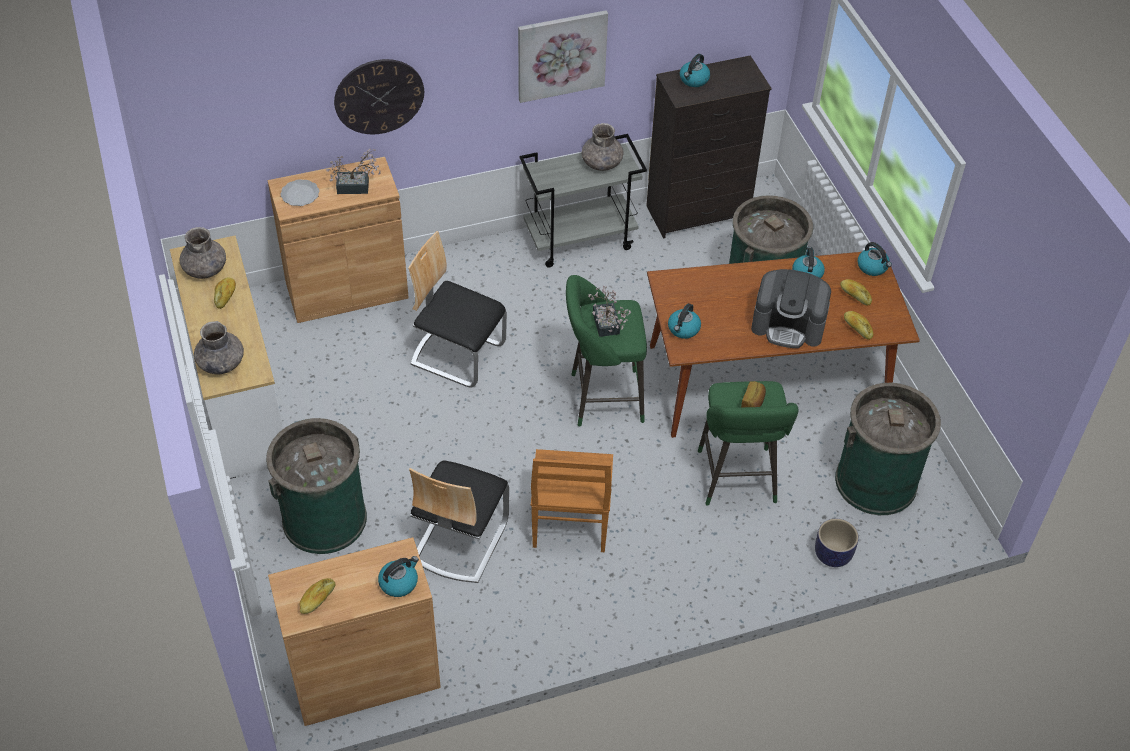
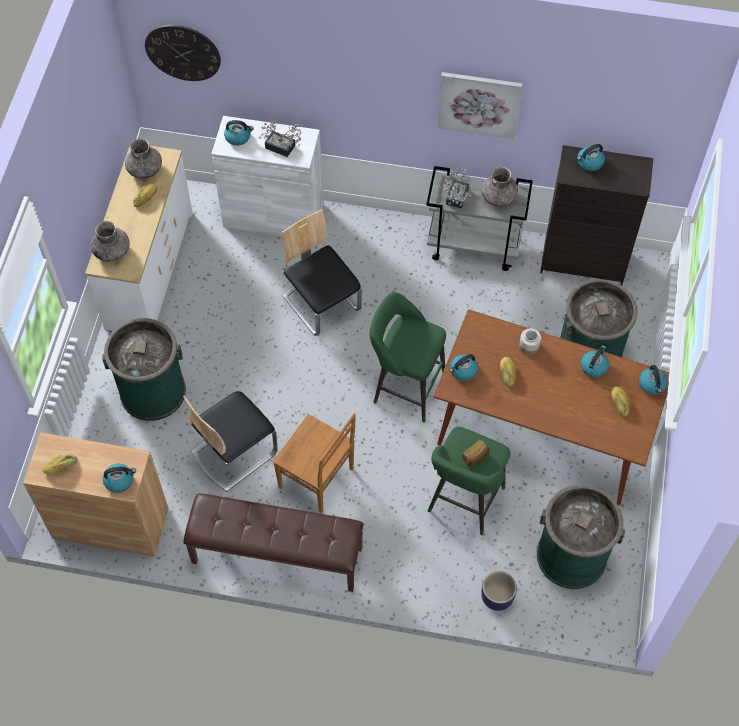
camera: 30 degrees right, 10 degrees up
brown cabinet [268,157,409,323] -> white cabinet [211,116,323,236]
plate [280,179,319,206] -> kettle [224,120,254,146]
wall clock [334,59,424,134] -> wall clock moved to [145,25,221,81]
brown chair [531,449,613,552] -> brown chair turned 90 degrees counterclockwise [273,413,356,513]
potted plant [588,286,631,337] -> potted plant moved to [441,168,471,209]
coffee machine [751,269,831,348] -> none
bread [844,311,873,340] -> bread moved to [500,357,516,387]
none -> brown bench [184,493,363,592]
none -> jar [519,328,541,355]

